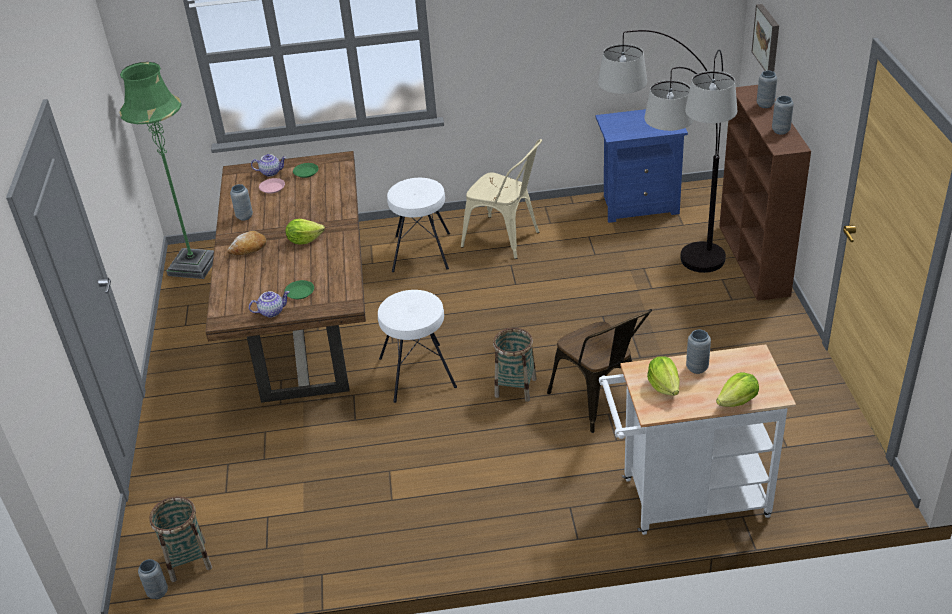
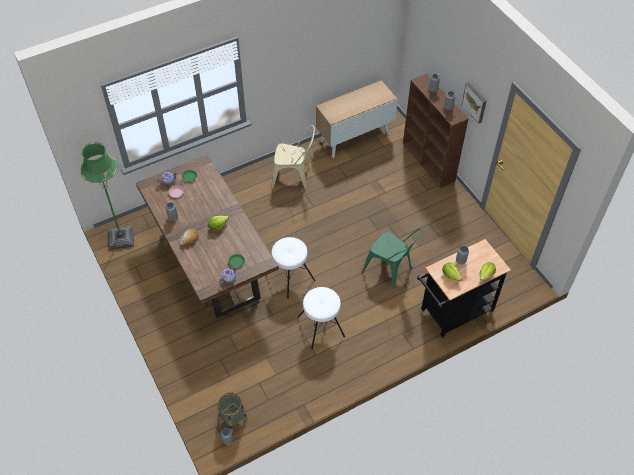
camera: 25 degrees left, 15 degrees up
white stool [387,178,450,272] -> white stool moved to [297,287,345,349]
basket [493,328,537,402] -> none
brown chair [547,309,652,433] -> green chair [362,228,422,289]
blue nightstand [595,109,688,223] -> cabinet [316,80,398,158]
floor lamp [598,30,737,273] -> none
white cart [599,344,796,535] -> black cart [417,239,511,338]
picture [752,4,779,72] -> picture moved to [462,82,486,124]

